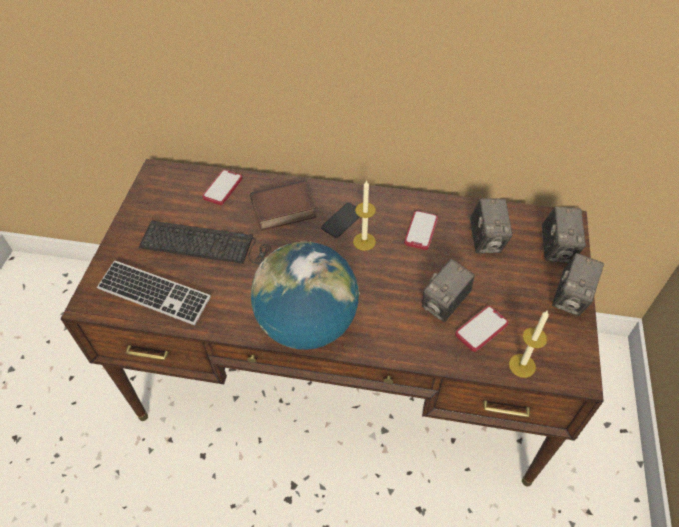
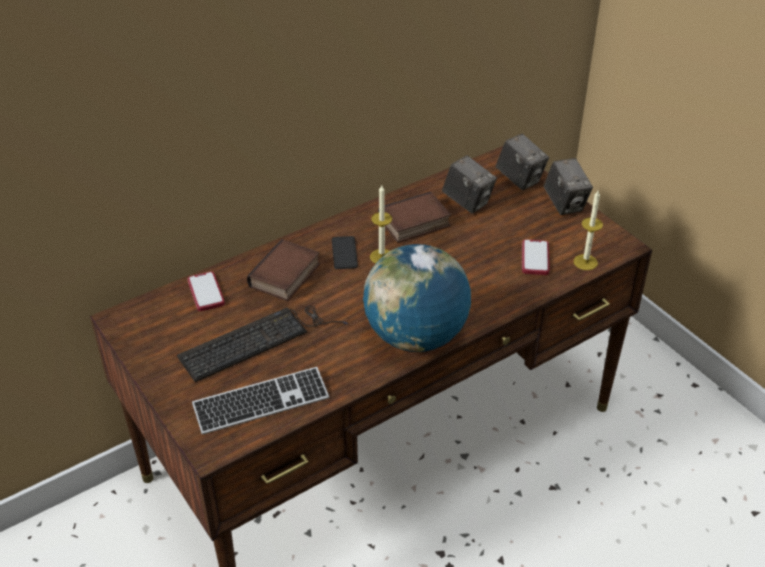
camera: 45 degrees left, 10 degrees down
phone [404,211,438,250] -> book [378,192,451,243]
camera [422,259,475,322] -> none

